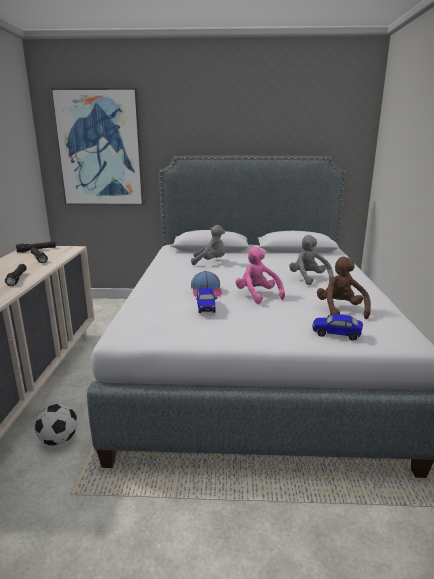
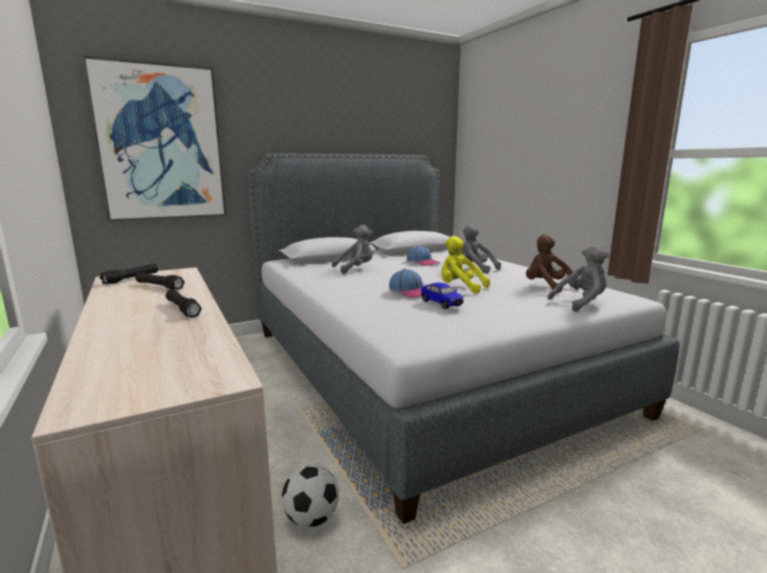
camera: 30 degrees left, 5 degrees down
pink plush toy [235,247,285,304] -> yellow plush toy [441,236,490,294]
toy car [312,314,363,341] -> grey plush toy [548,245,609,312]
none -> cap [407,245,440,266]

